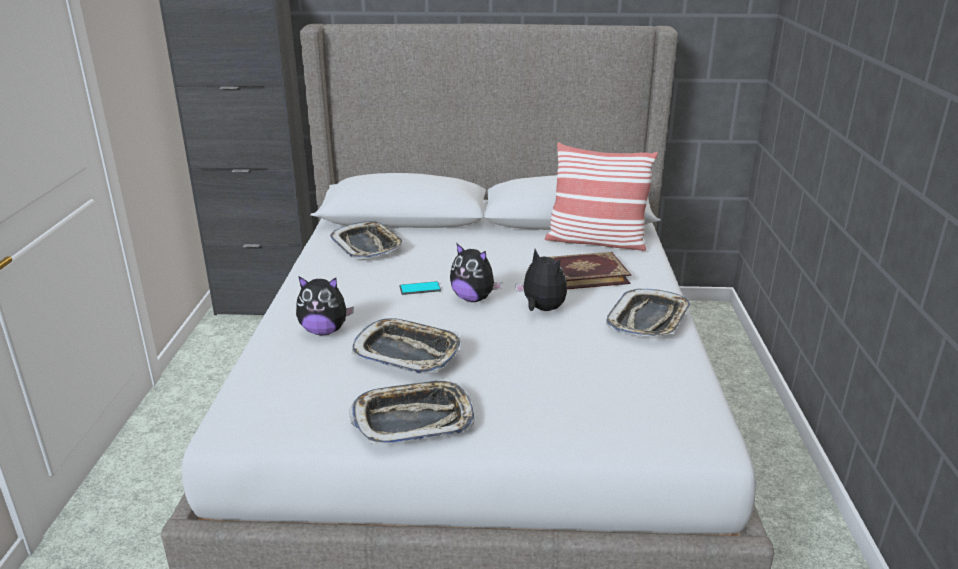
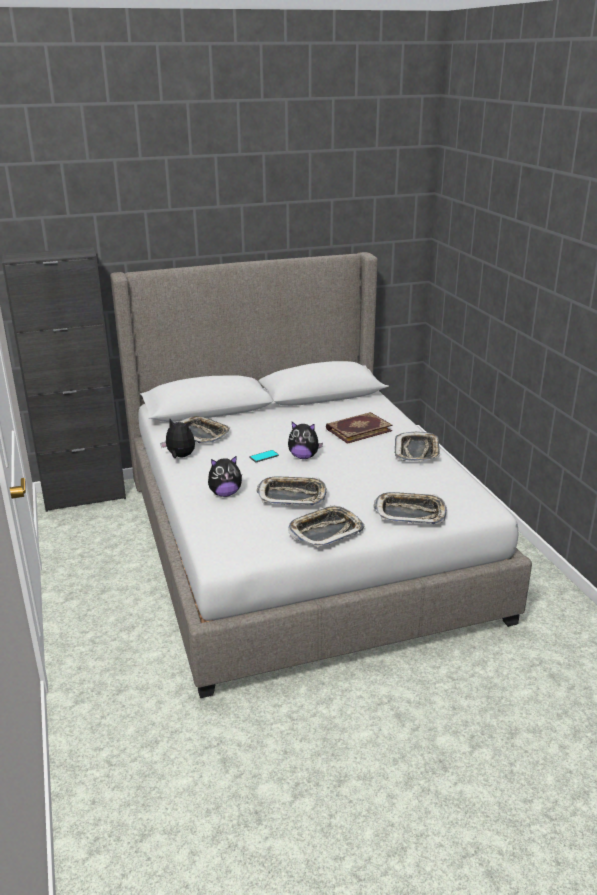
camera: 20 degrees left, 0 degrees up
plush toy [516,249,567,311] -> plush toy moved to [160,419,195,458]
pillow [545,142,658,251] -> none
none -> tray [374,492,447,524]

